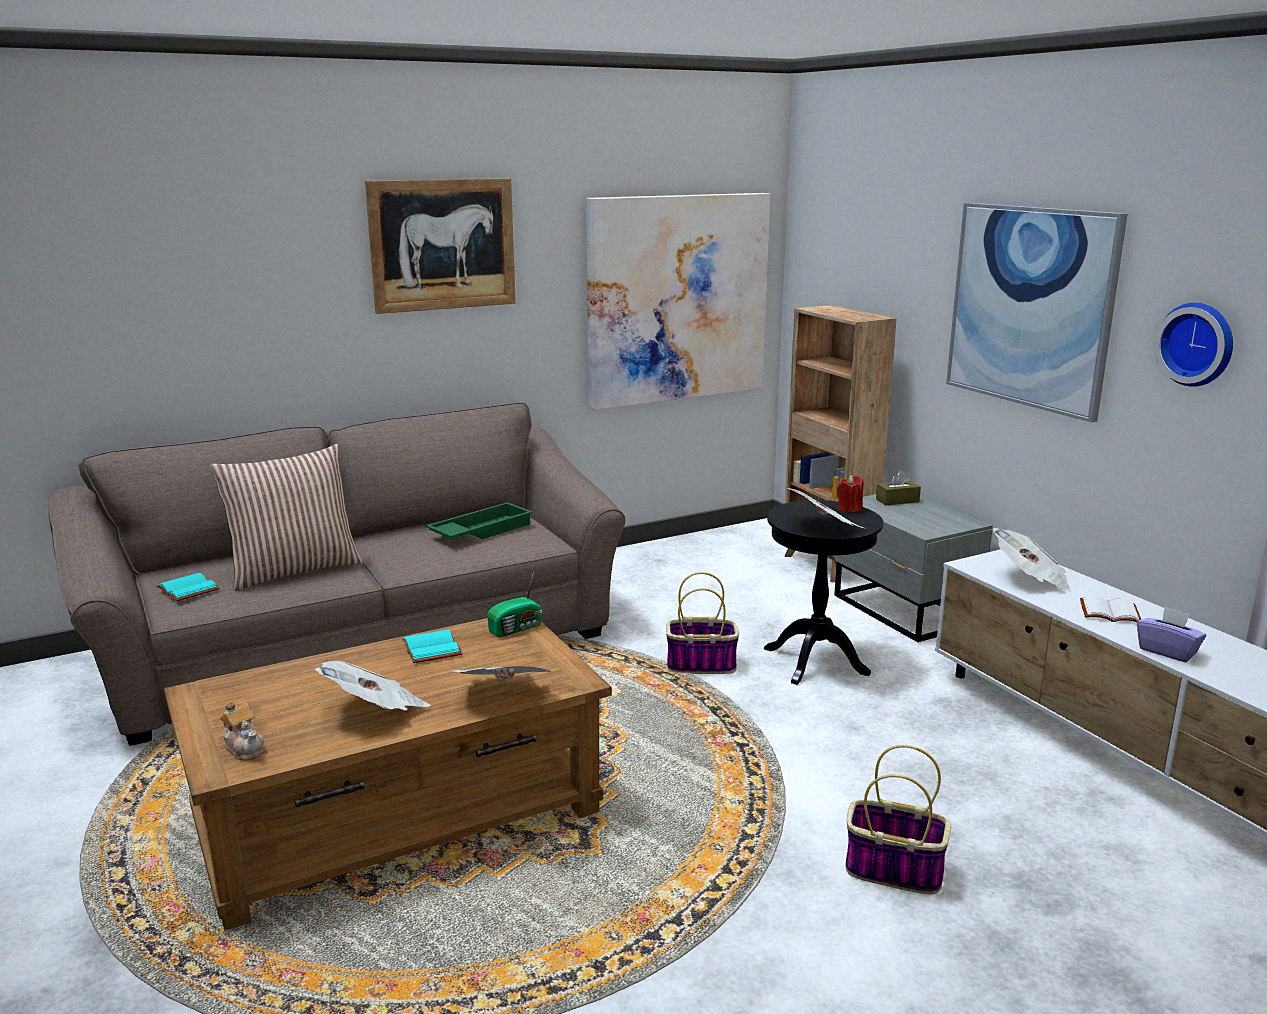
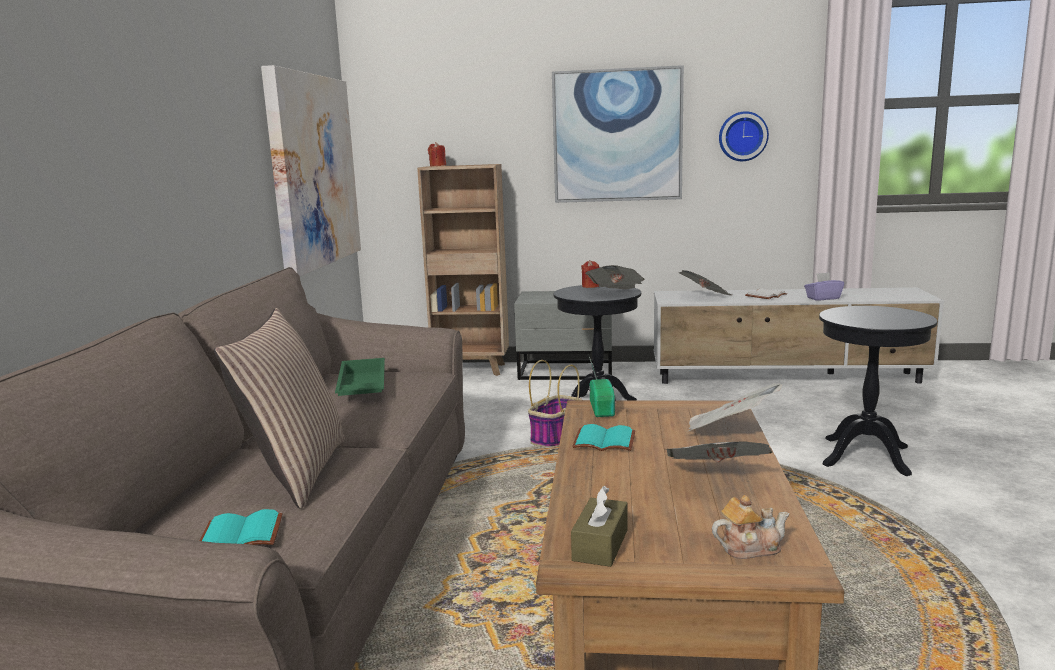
camera: 55 degrees left, 5 degrees down
picture [365,178,516,314] -> none
basket [845,745,951,894] -> black side table [819,306,937,476]
brown tissue box [876,470,921,505] -> brown tissue box moved to [571,486,628,567]
none -> red candle [428,142,446,166]

